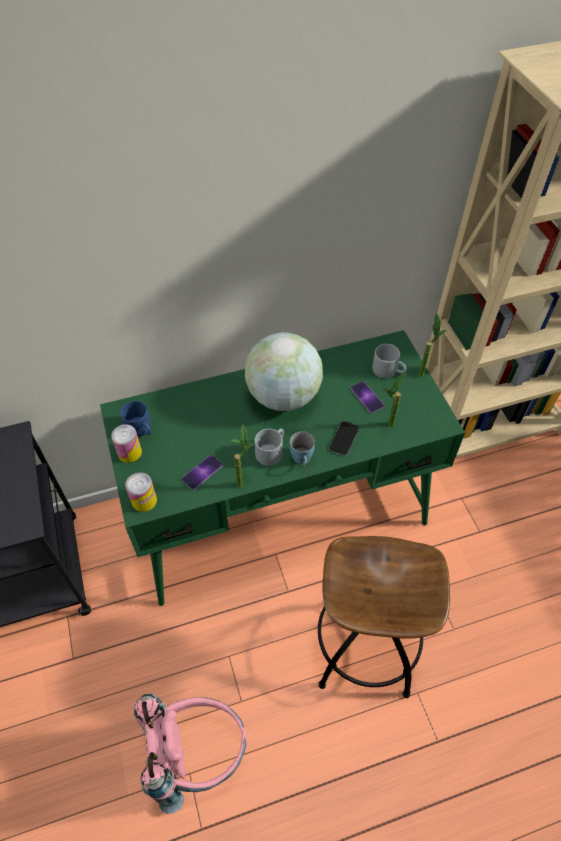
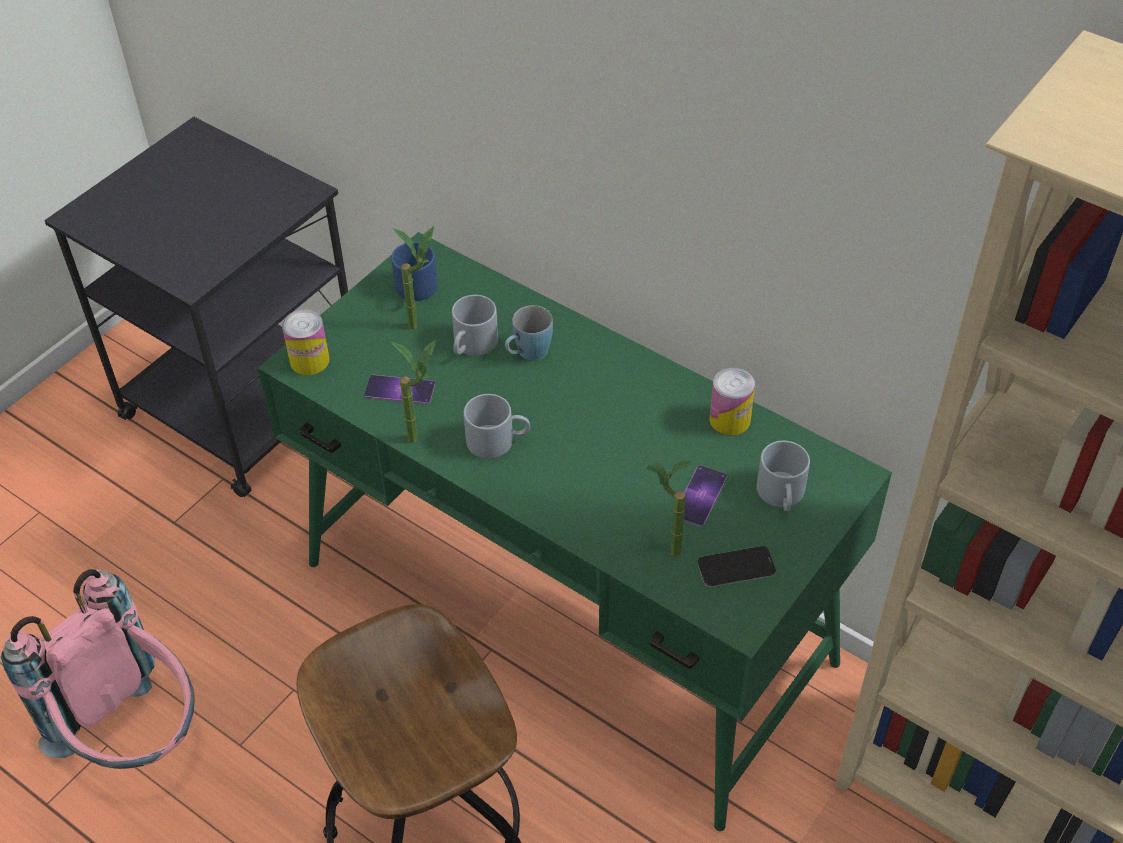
camera: 55 degrees right, 5 degrees down
can [111,424,142,463] -> can moved to [709,368,755,436]
globe [245,333,323,411] -> none
blue mug [290,431,315,466] -> blue mug moved to [505,305,553,361]
phone [329,421,359,456] -> phone moved to [697,546,776,587]
potted plant [419,313,446,377] -> potted plant moved to [393,226,434,329]
none -> grey mug [452,295,498,356]

